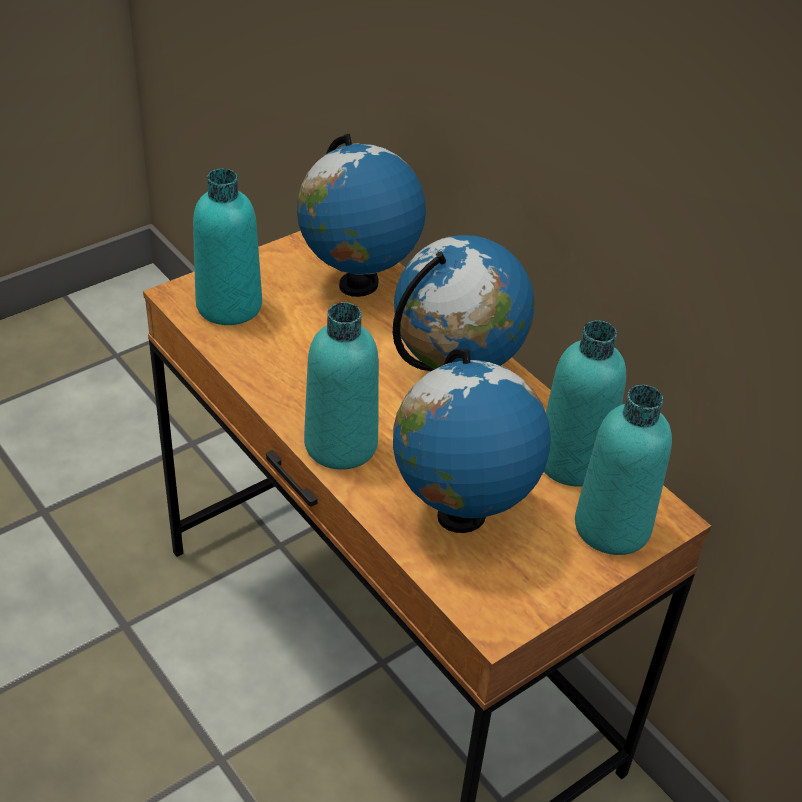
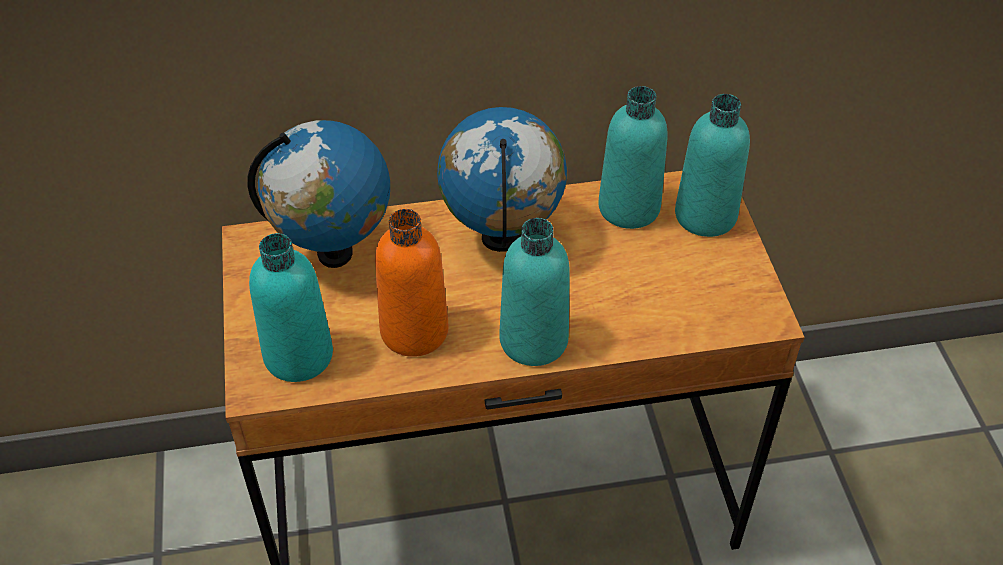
camera: 60 degrees left, 5 degrees up
globe [393,349,551,533] -> none
none -> orange bottle [375,209,448,357]

